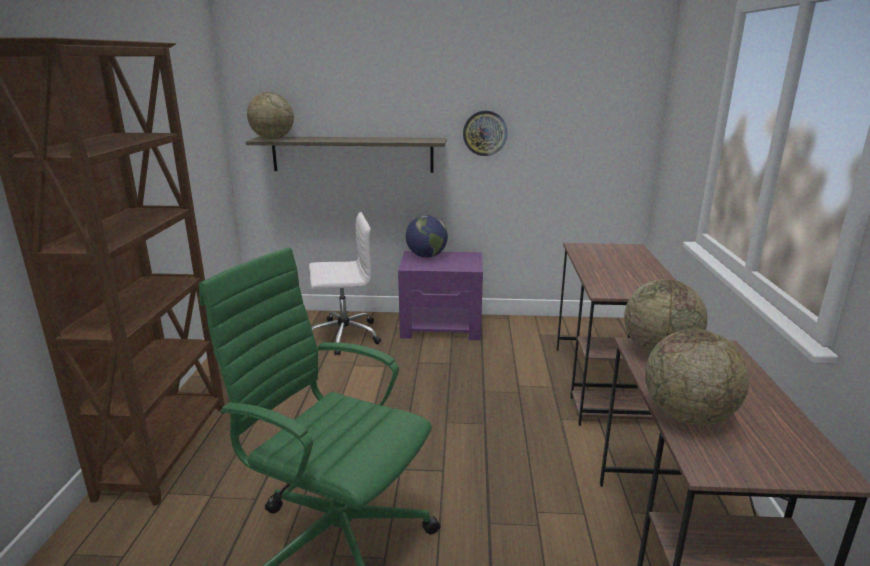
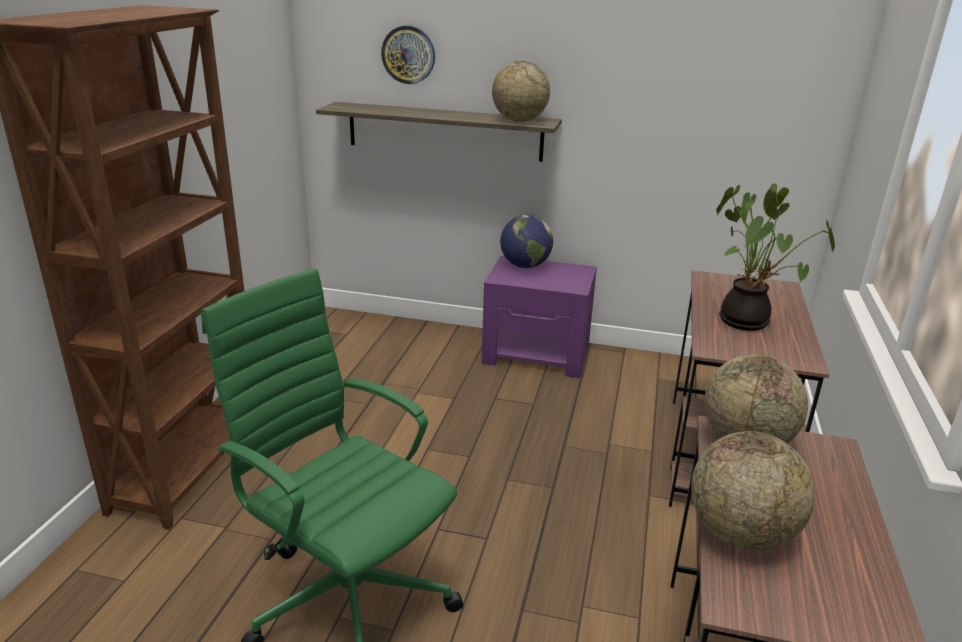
camera: 10 degrees right, 5 degrees up
globe [247,92,294,139] -> globe moved to [492,61,550,122]
white office chair [309,212,381,356] -> none
wall clock [463,111,507,156] -> wall clock moved to [381,25,435,84]
none -> potted plant [716,183,835,331]

